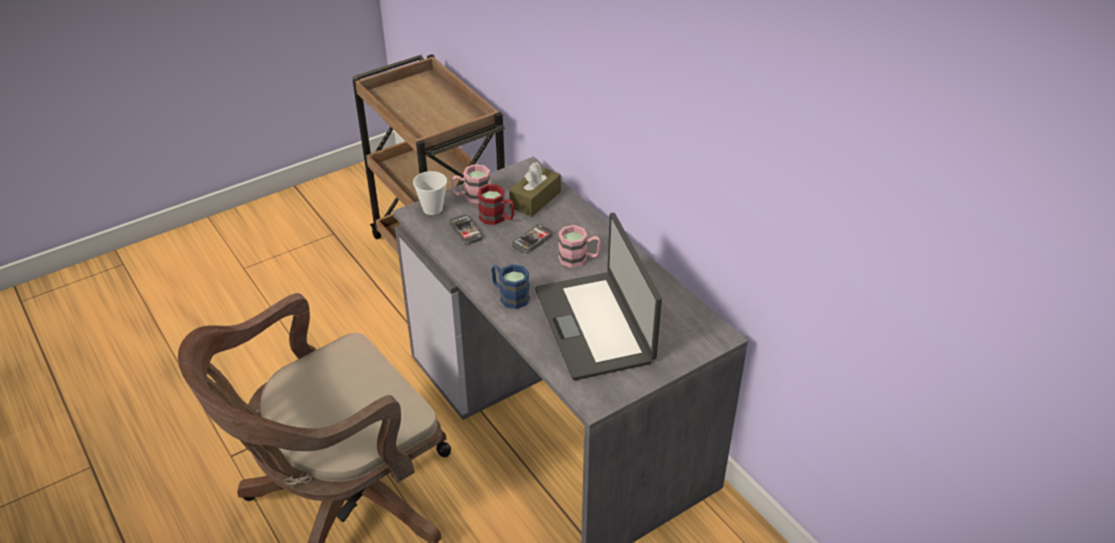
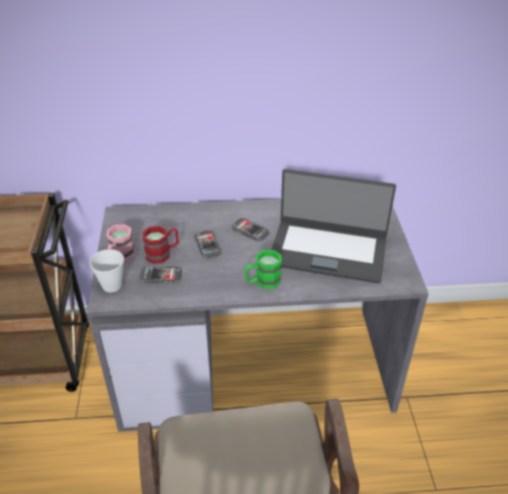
camera: 60 degrees left, 0 degrees up
blue mug [491,264,530,309] -> green mug [245,250,282,289]
brown tissue box [509,162,561,217] -> none
pink mug [558,225,601,268] -> phone [231,218,269,241]

